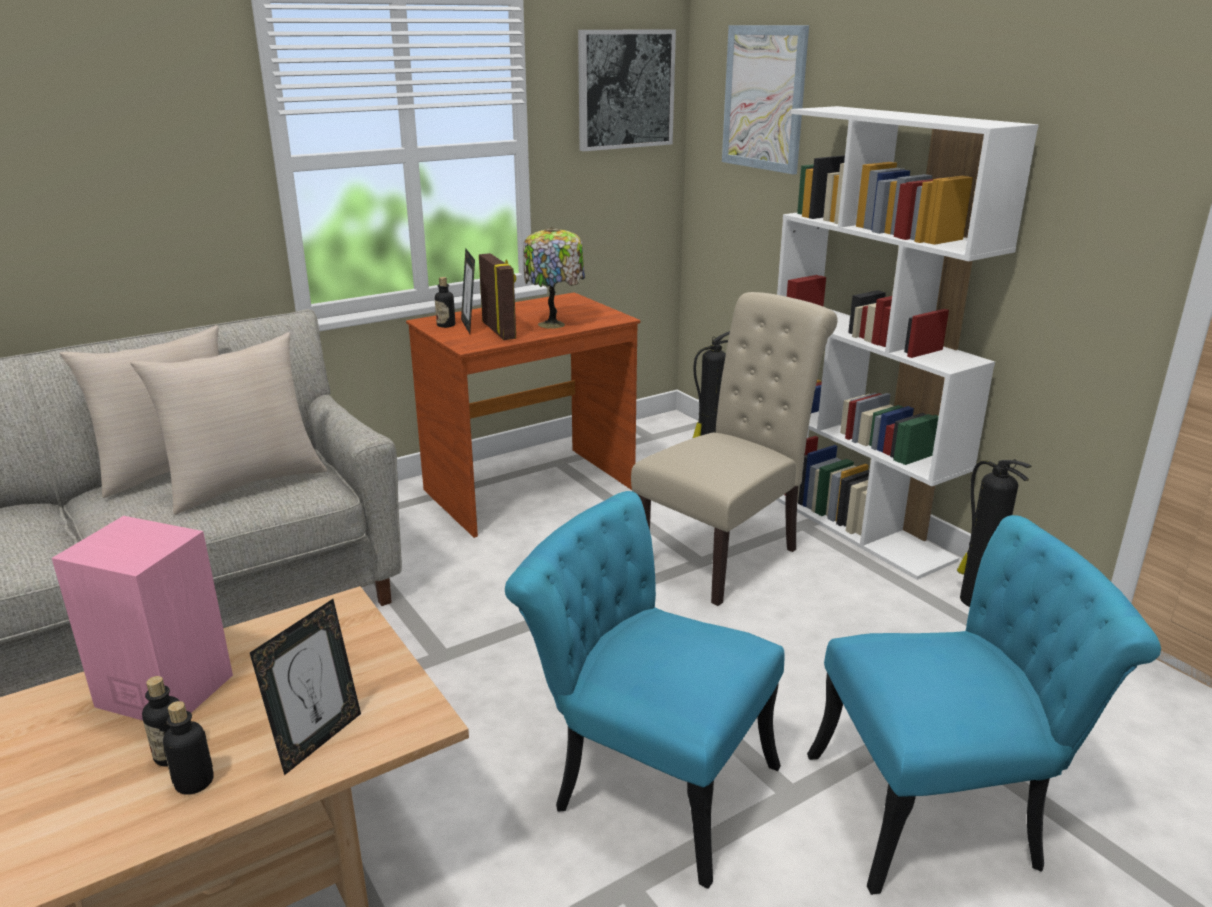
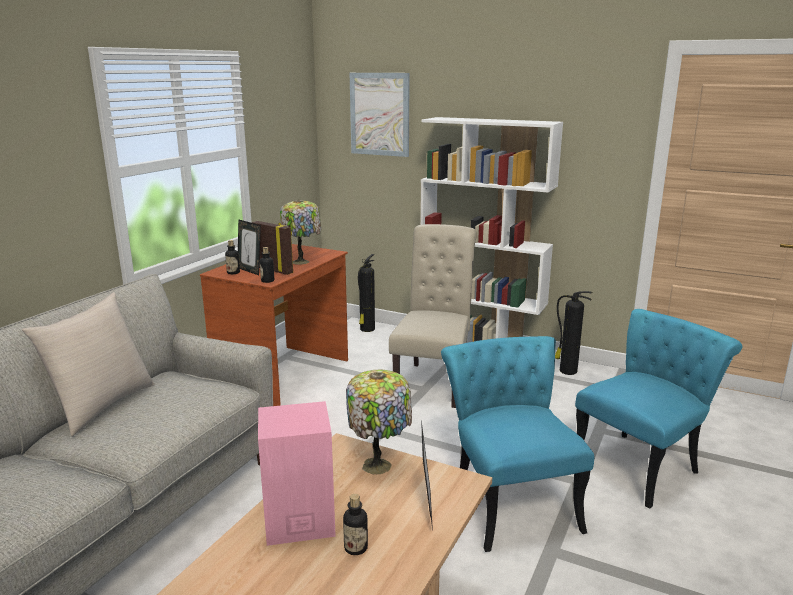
camera: 30 degrees left, 5 degrees down
beige pillow [130,332,327,515] -> none
bottle [163,701,214,795] -> bottle moved to [260,247,274,283]
turquoise chair [505,491,785,889] -> turquoise chair turned 75 degrees clockwise [441,336,594,552]
picture [578,29,676,151] -> none
none -> table lamp [346,370,412,474]

